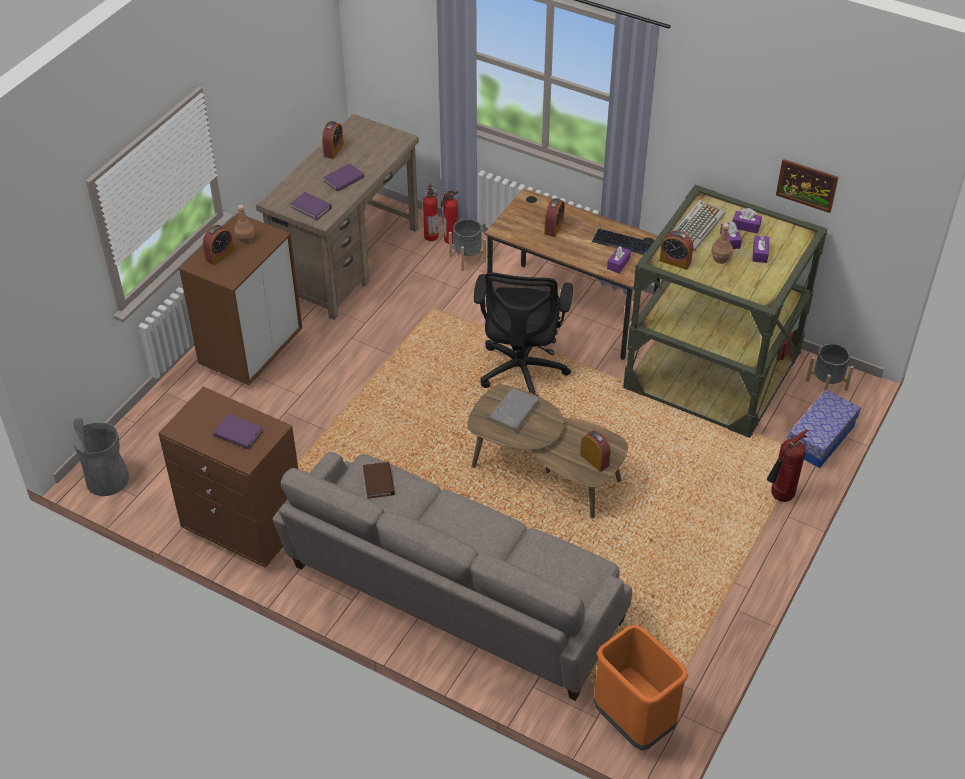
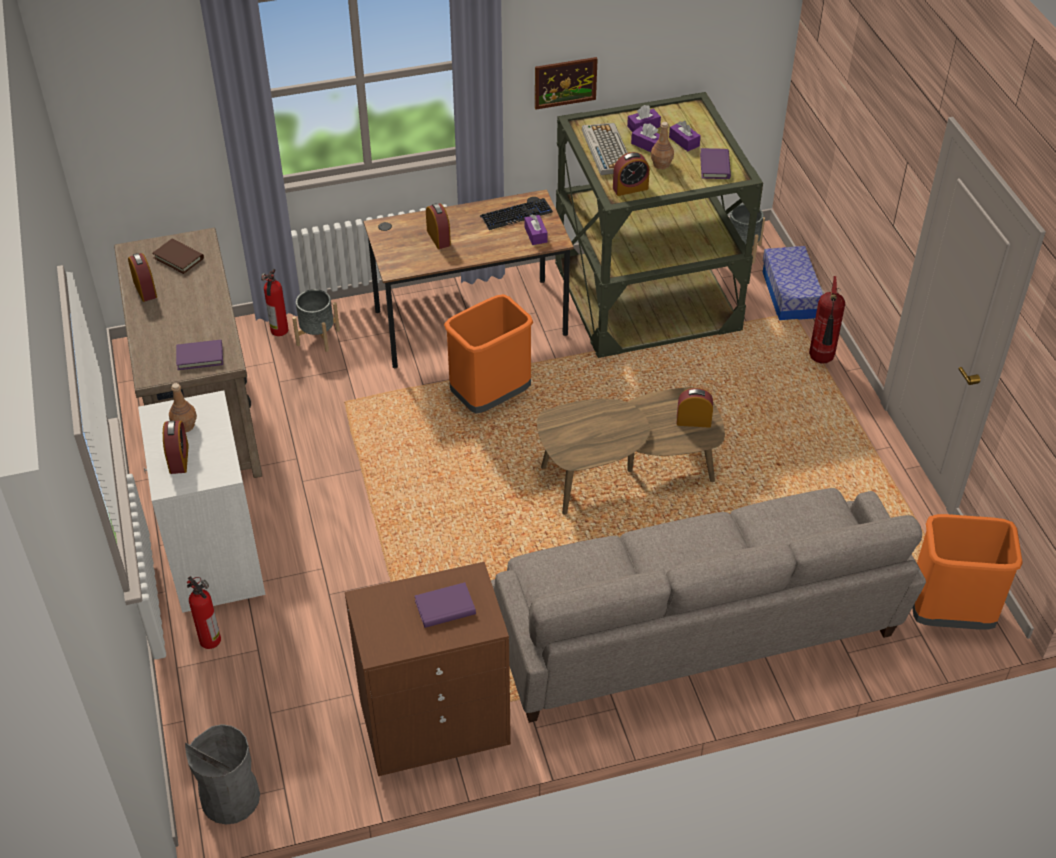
camera: 45 degrees left, 0 degrees up
brown cabinet [179,213,302,385] -> white cabinet [138,390,266,613]
purple book [323,163,364,192] -> purple book moved to [700,148,731,179]
brown book [363,462,395,499] -> brown book moved to [152,239,204,274]
fire extinguisher [423,183,439,241] -> fire extinguisher moved to [187,576,221,649]
black office chair [474,272,573,396] -> orange trash can [444,294,533,413]
grey book [488,388,539,433] -> none
picture [776,159,839,213] -> picture moved to [535,57,598,110]

